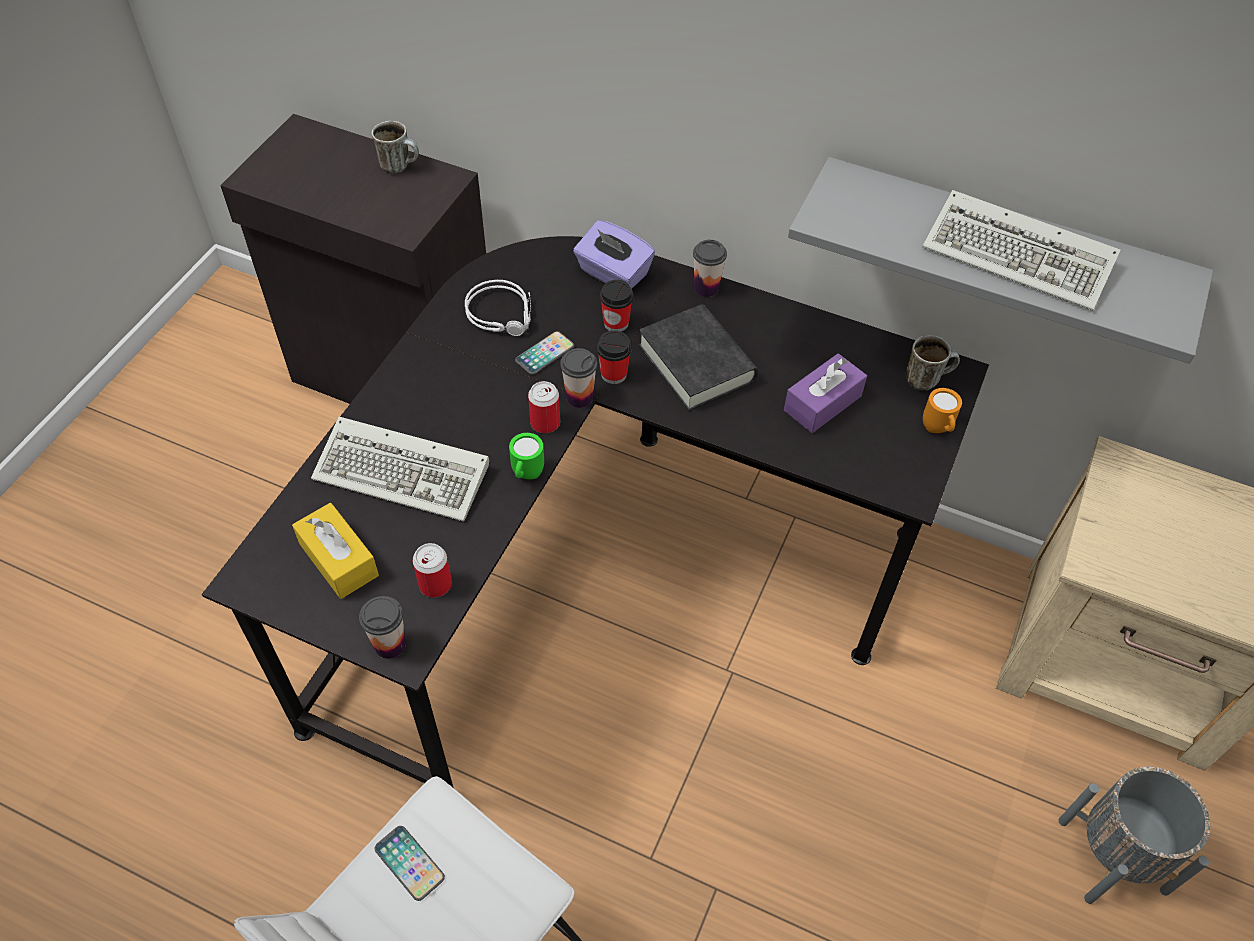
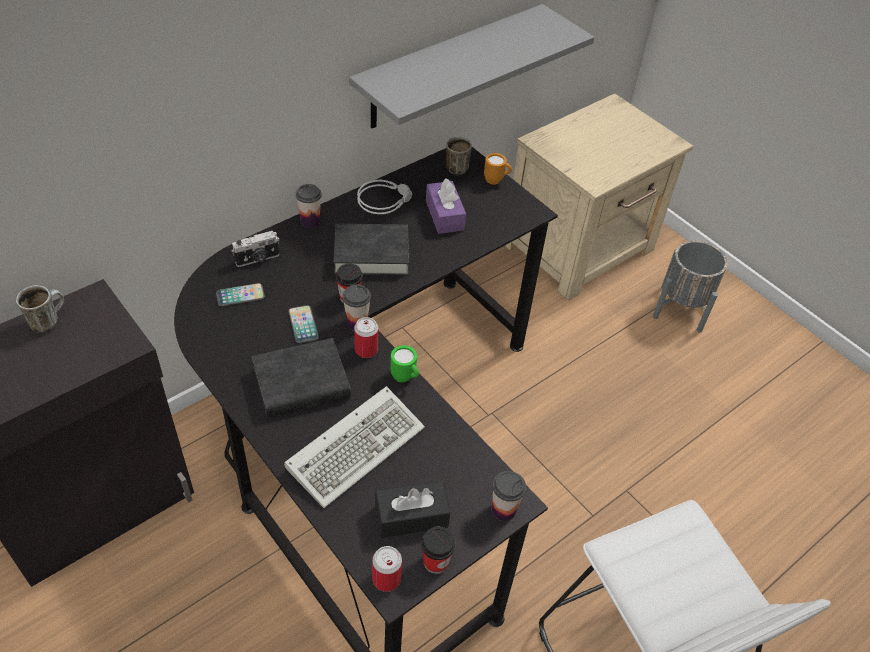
camera: 65 degrees left, 5 degrees down
yellow tissue box [292,503,379,599] -> black tissue box [375,481,451,538]
phone [375,826,445,901] -> phone moved to [216,283,265,306]
can [413,543,452,598] -> can moved to [372,546,402,592]
grey headphones [465,280,531,336] -> grey headphones moved to [357,179,412,214]
purple tissue box [573,220,655,289] -> camera [232,231,280,267]
cup [600,280,633,332] -> cup moved to [421,527,455,574]
keyboard [922,190,1120,311] -> none
none -> black book [252,338,351,418]

